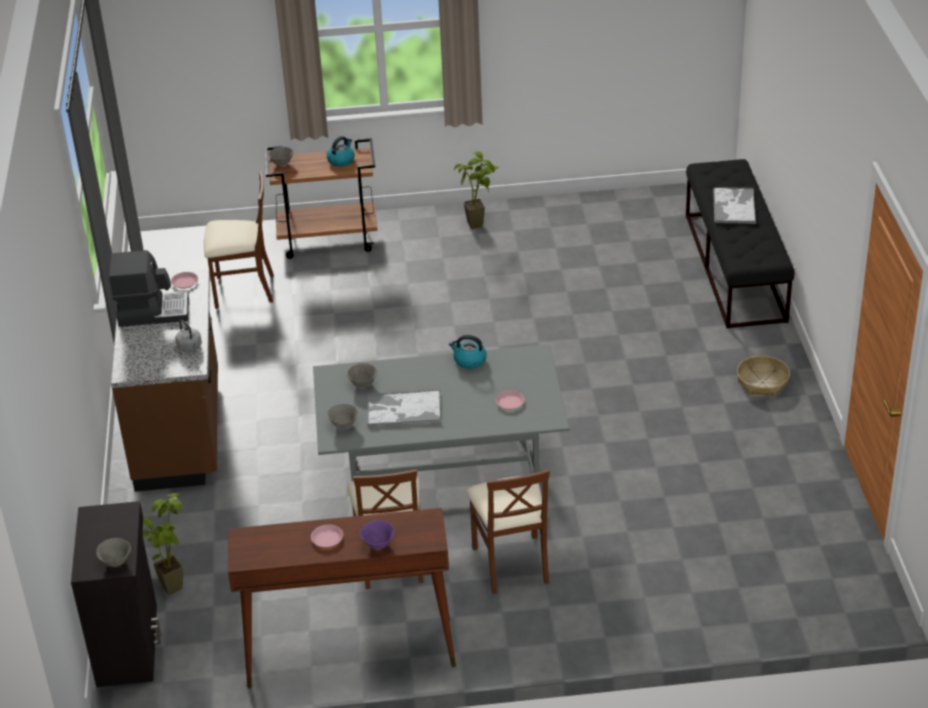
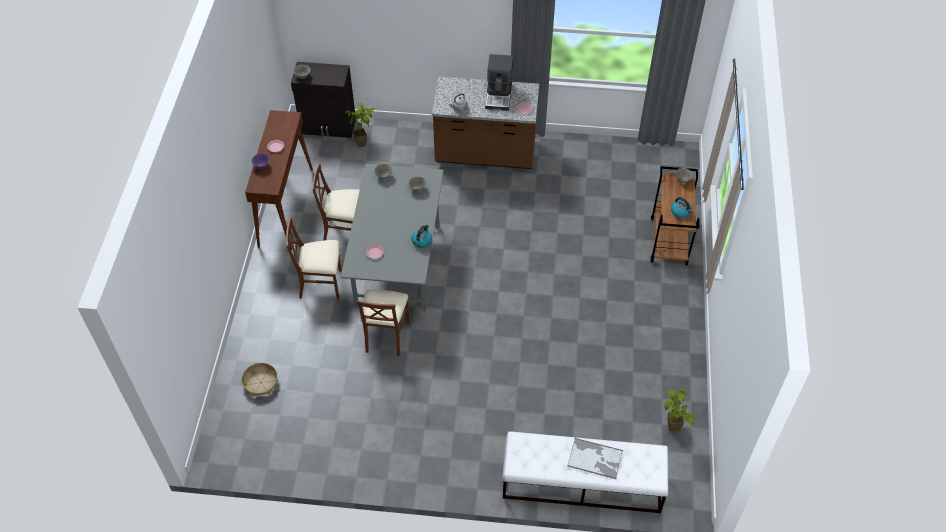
camera: 100 degrees right, 15 degrees up
brown chair [204,171,274,309] -> brown chair moved to [357,289,410,356]
tray [367,390,442,427] -> none
potted plant [454,151,499,229] -> potted plant moved to [664,388,697,431]
black bench [686,159,795,328] -> white bench [502,431,668,513]
basket [737,355,790,396] -> basket moved to [241,363,278,396]

